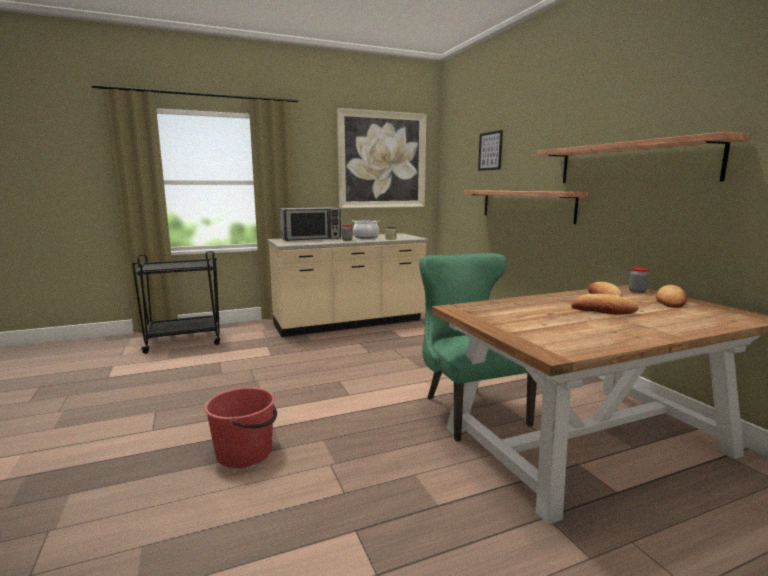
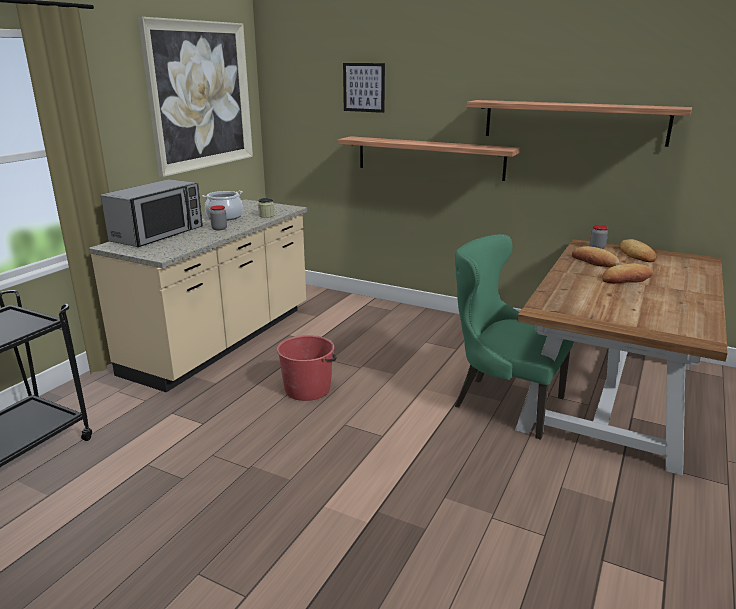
camera: 40 degrees left, 10 degrees up
red bucket [204,387,277,468] -> red bucket moved to [277,335,336,401]

